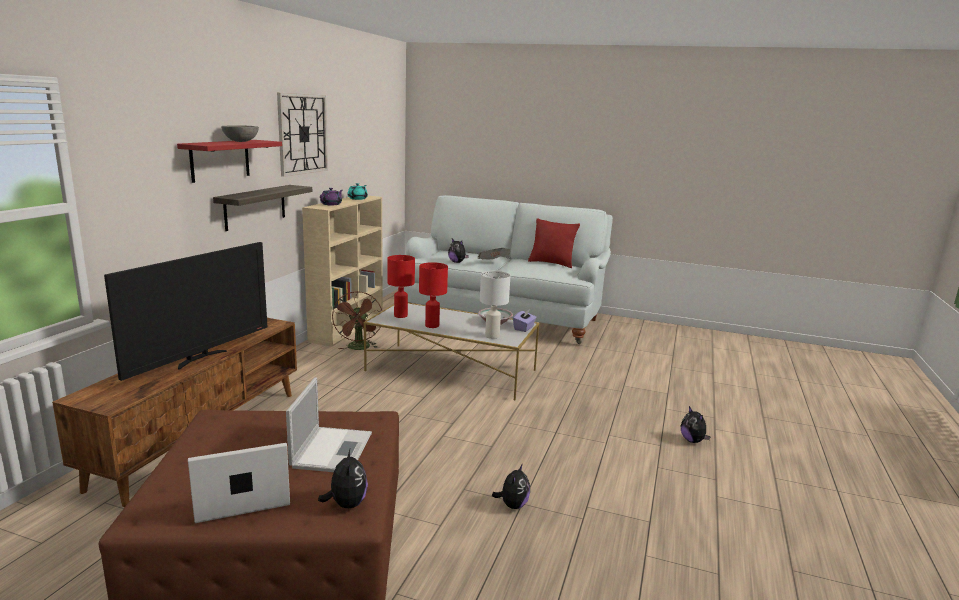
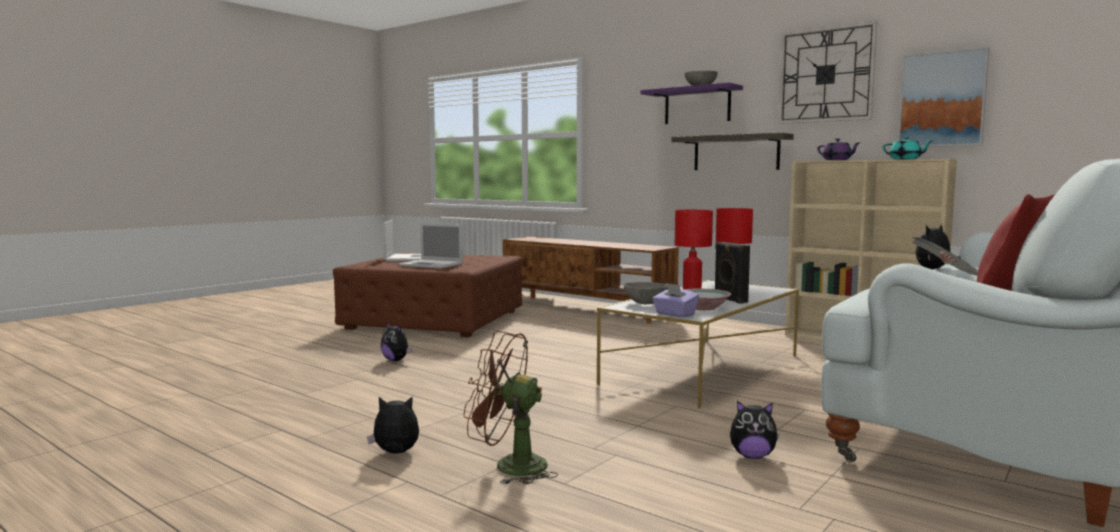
camera: 110 degrees right, 10 degrees down
television [104,242,268,381] -> none
red shelf [177,140,282,183] -> purple shelf [640,82,743,124]
plush toy [318,447,368,508] -> plush toy moved to [730,401,779,459]
brown fan [332,291,382,350] -> brown fan moved to [464,331,558,484]
white table lamp [480,271,511,339] -> grey bowl [624,282,668,304]
none -> black speaker [715,242,750,304]
none -> picture [898,47,990,147]

